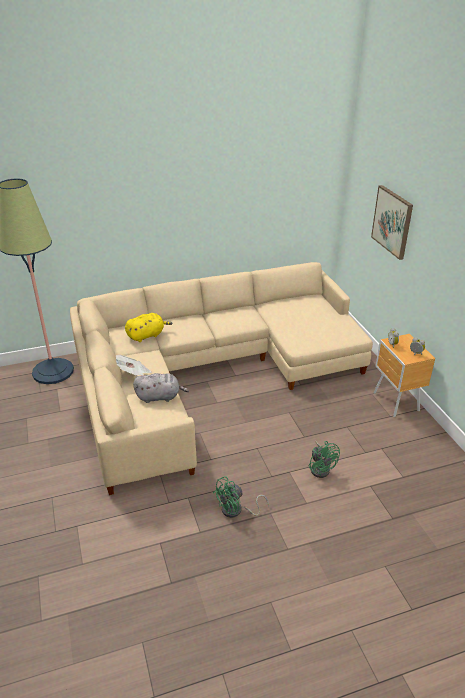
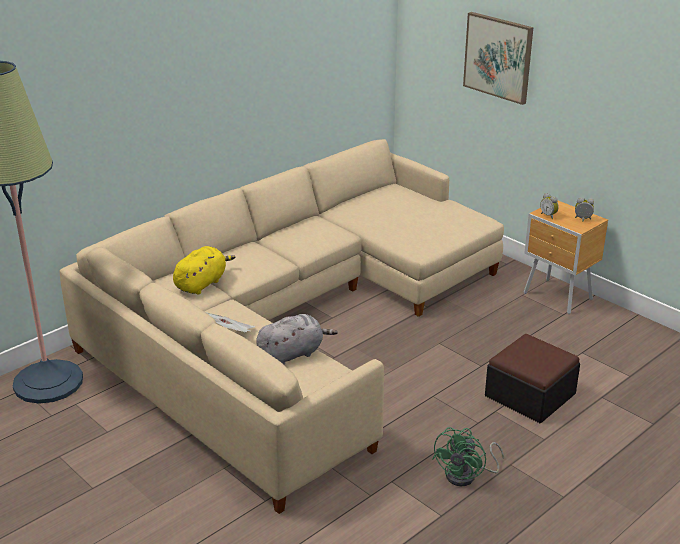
camera: 25 degrees left, 5 degrees down
green fan [309,441,340,478] -> ottoman [485,334,580,423]

